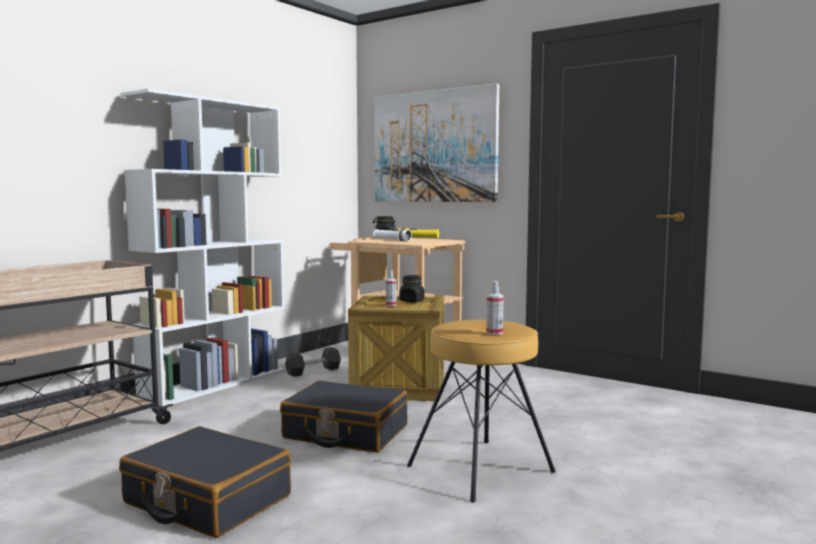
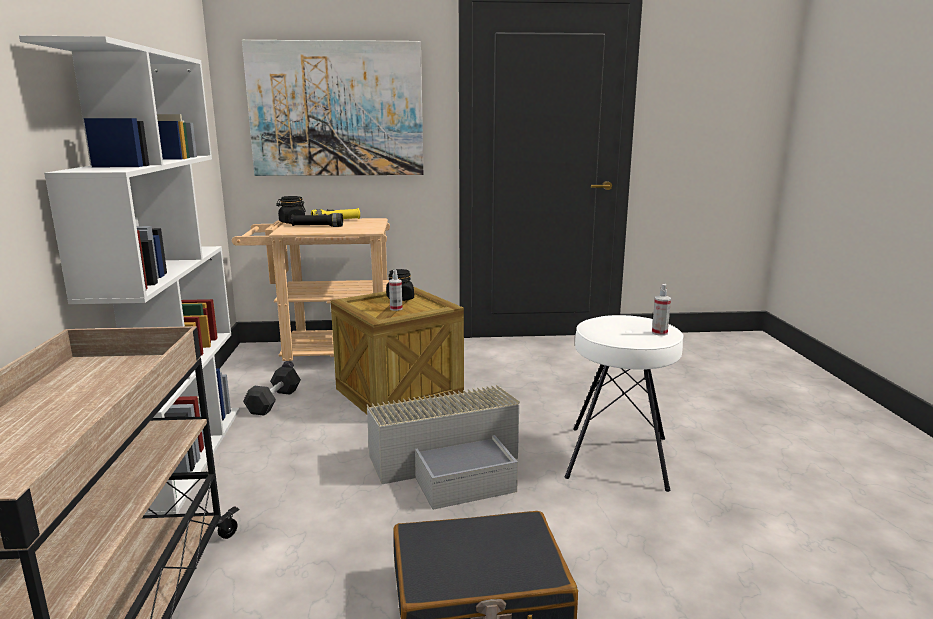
camera: 40 degrees left, 10 degrees up
black suitcase [280,380,408,453] -> grey storage box [367,385,520,510]
white flashlight [373,229,412,241] -> black flashlight [291,213,343,227]
brown stool [407,320,556,503] -> white stool [564,315,683,492]

